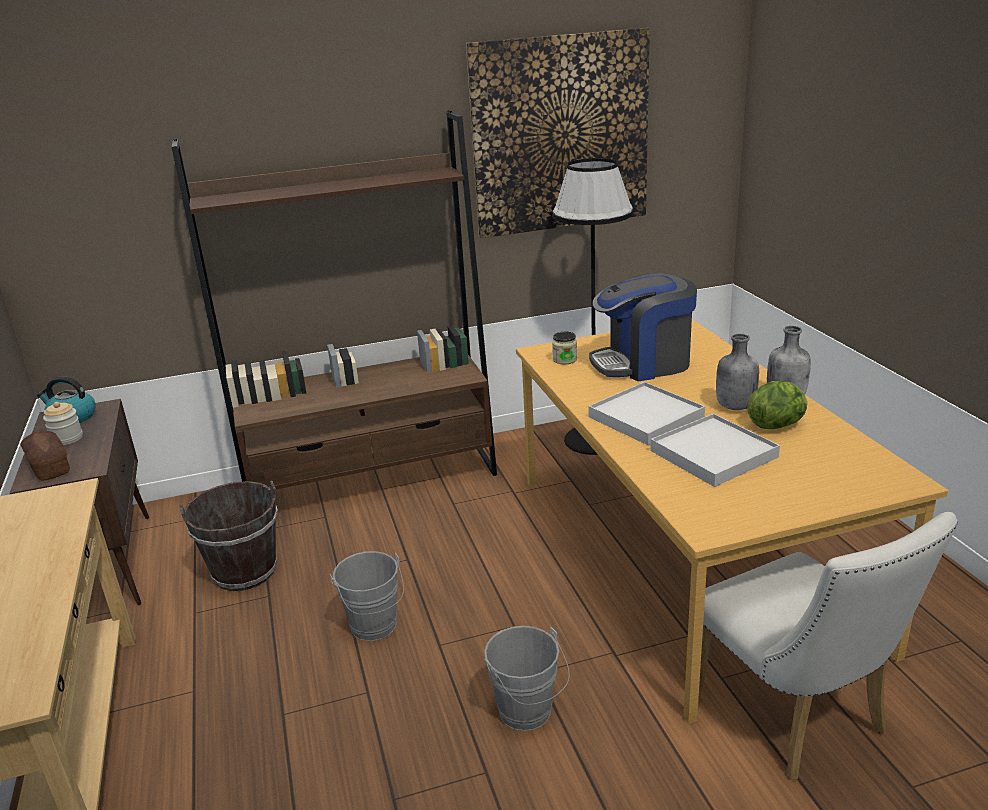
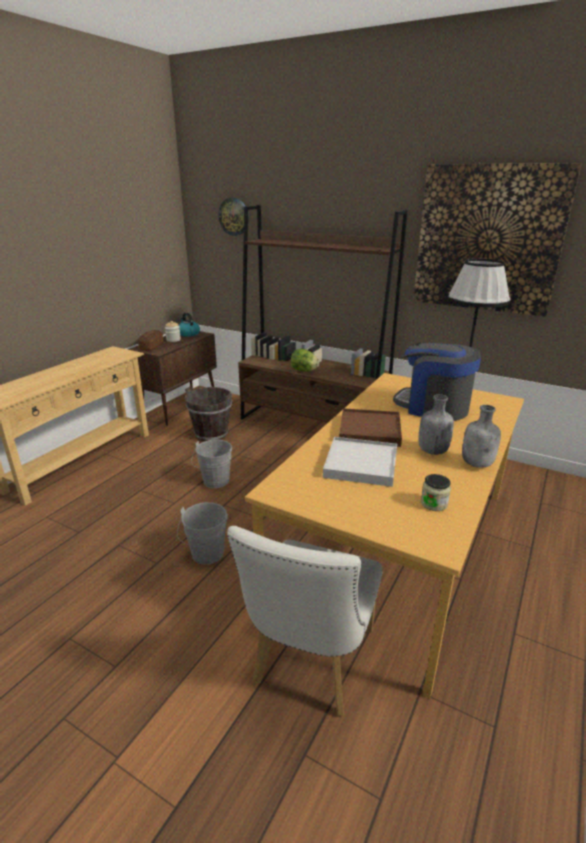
camera: 45 degrees right, 0 degrees up
jar [552,332,577,364] -> jar moved to [421,474,451,511]
white tray [588,382,705,445] -> brown tray [339,408,402,447]
lettuce [747,381,807,429] -> lettuce moved to [291,349,319,372]
none -> wall clock [218,198,249,236]

